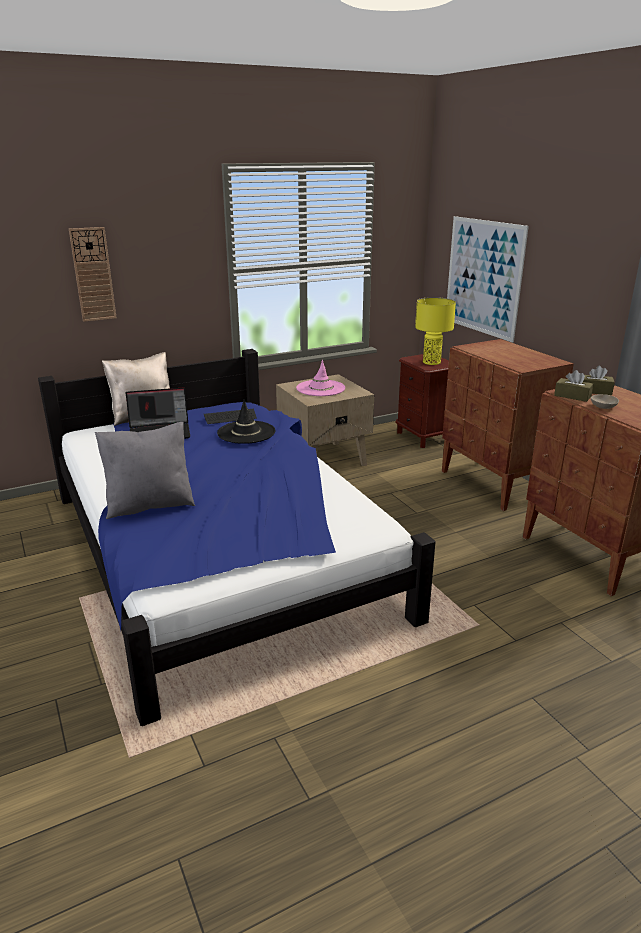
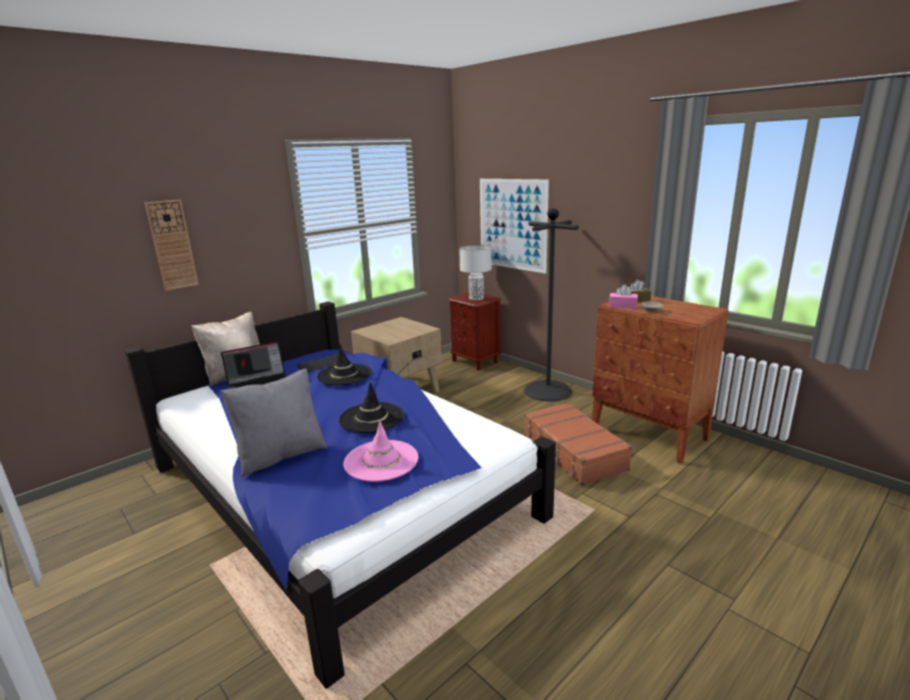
camera: 15 degrees left, 5 degrees down
pink hat [296,360,345,396] -> pink hat moved to [343,421,418,482]
yellow table lamp [415,297,456,365] -> white table lamp [459,245,492,300]
brown dresser [442,339,574,511] -> black clothes rack [524,209,579,402]
brown tissue box [554,370,594,402] -> pink tissue box [609,284,638,309]
none -> black hat [339,382,404,433]
none -> brown suitcase [524,402,633,486]

